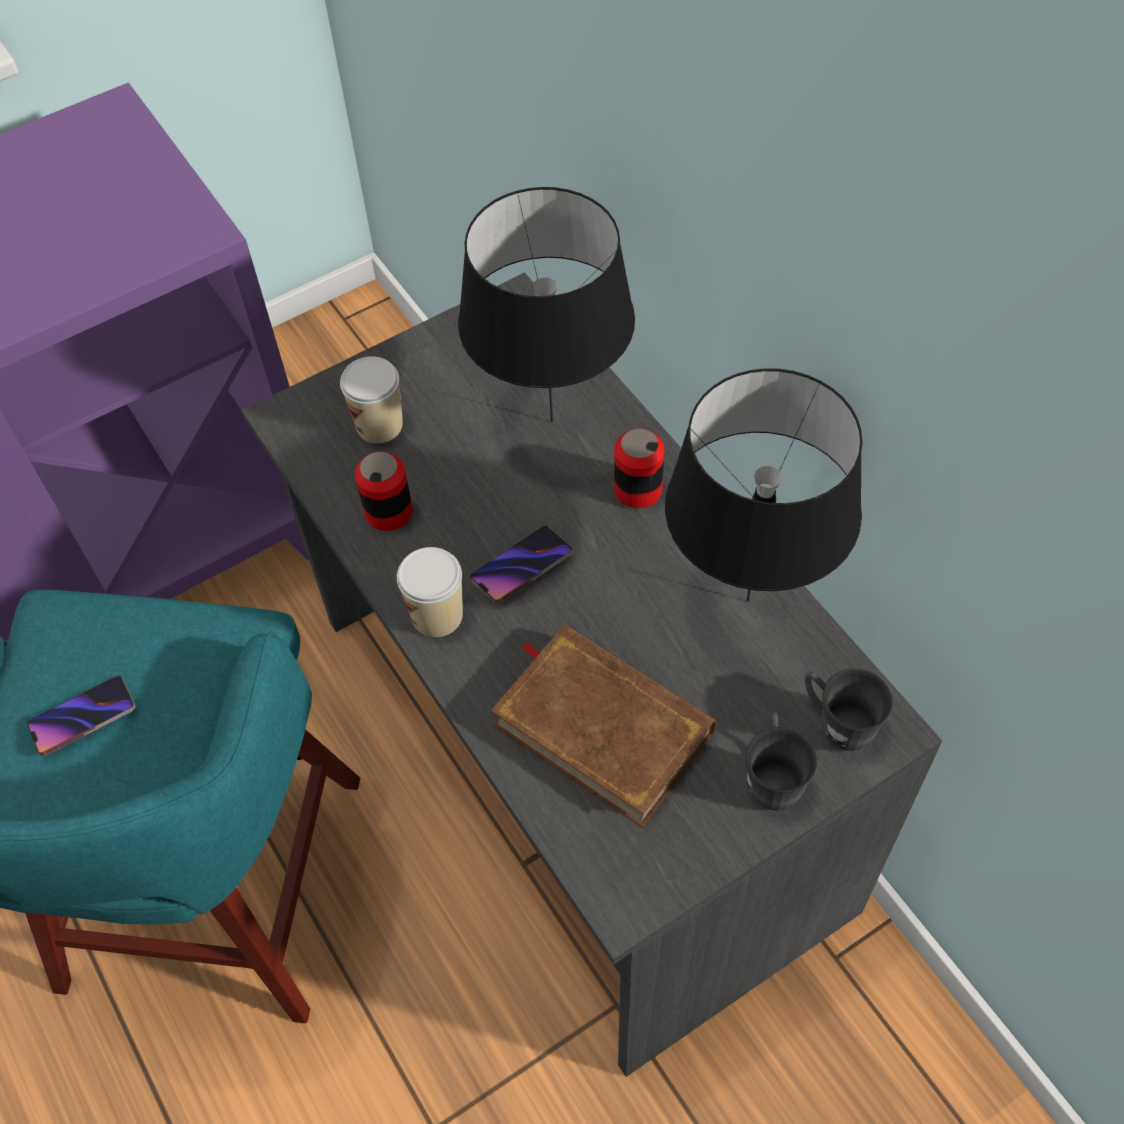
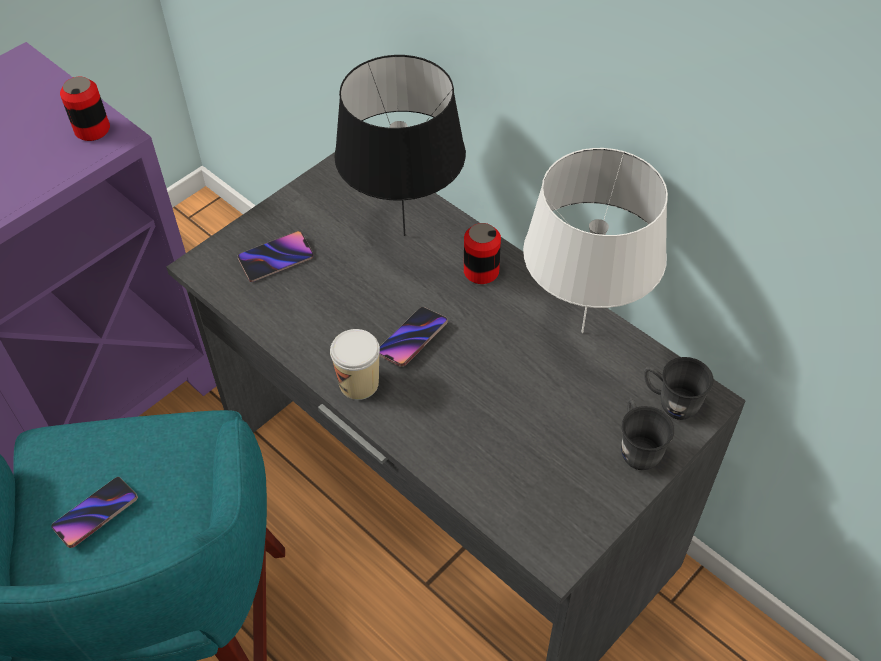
camera: 15 degrees left, 5 degrees down
cup [340,356,403,443] -> phone [238,231,313,282]
can [355,452,413,531] -> can moved to [60,77,110,141]
brown book [491,625,716,828] -> none
black table lamp [665,368,862,602] -> white table lamp [523,148,668,333]

